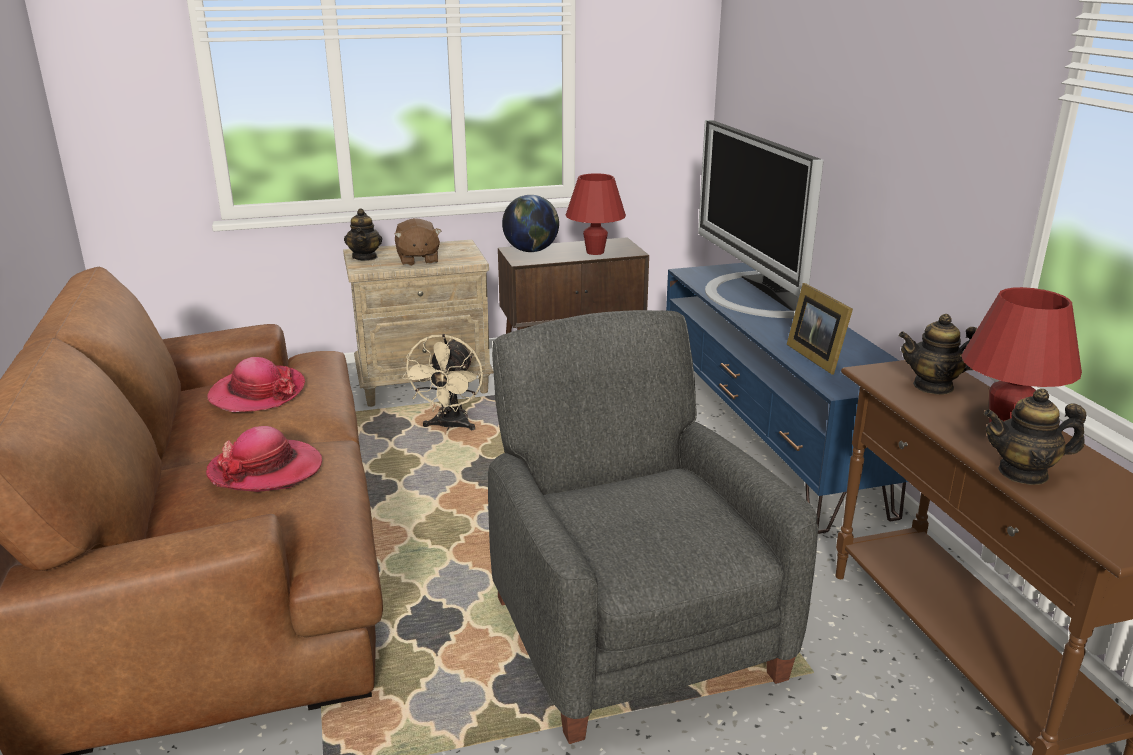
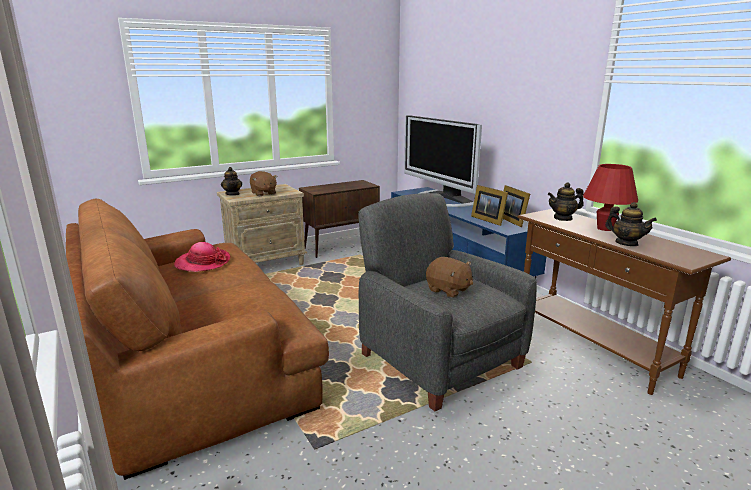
camera: 15 degrees left, 5 degrees down
hat [206,426,322,492] -> none
beige fan [402,334,483,430] -> none
globe [502,195,559,252] -> none
red table lamp [566,173,626,255] -> none
teapot [984,389,1086,485] -> teapot turned 120 degrees counterclockwise [605,202,657,246]
none -> brown plush toy [426,257,473,298]
none -> picture frame [503,185,530,227]

